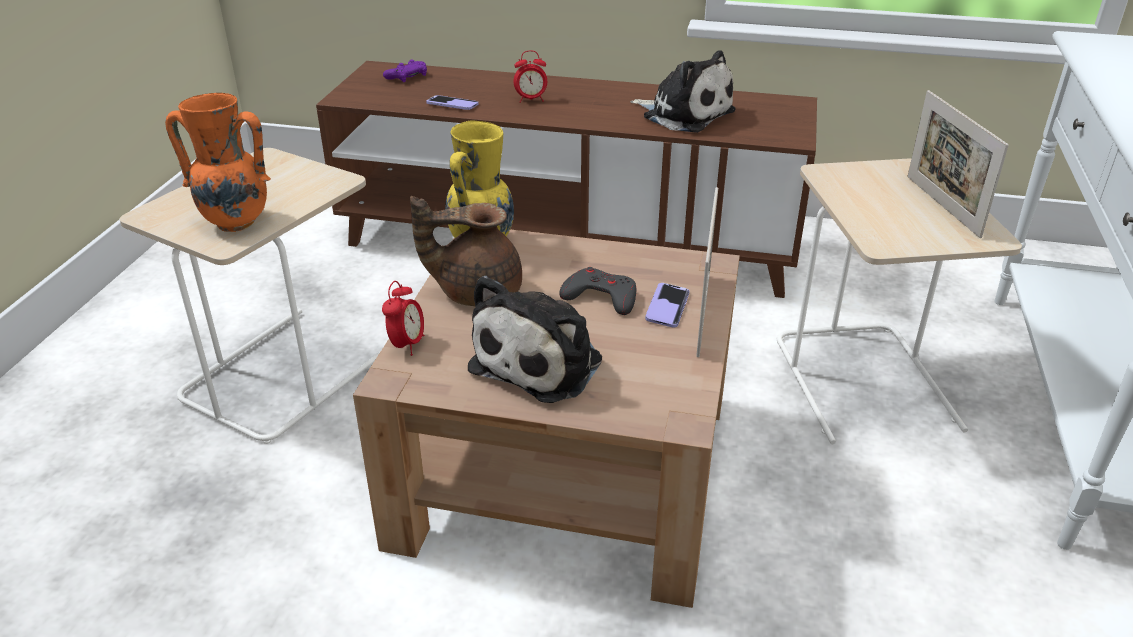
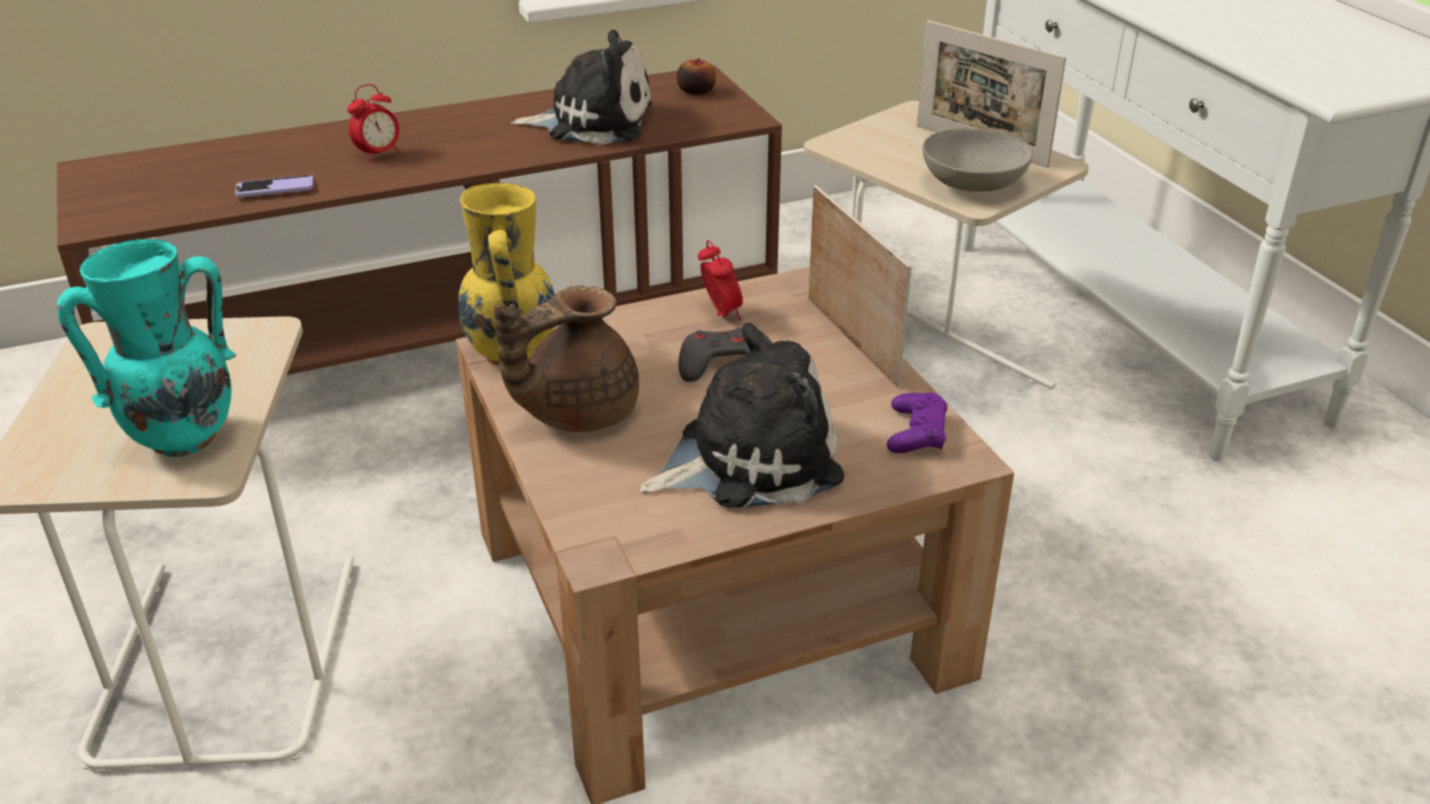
camera: 35 degrees left, 0 degrees up
orange vase [165,93,271,232] -> turquoise vase [57,239,236,458]
alarm clock [382,281,424,356] -> alarm clock moved to [698,240,743,320]
purple game controller [383,59,427,82] -> purple game controller moved to [887,393,948,453]
plush toy [468,276,602,403] -> plush toy turned 105 degrees counterclockwise [639,323,844,508]
phone [645,283,690,328] -> none
none -> apple [677,58,716,95]
none -> grey bowl [922,129,1033,192]

